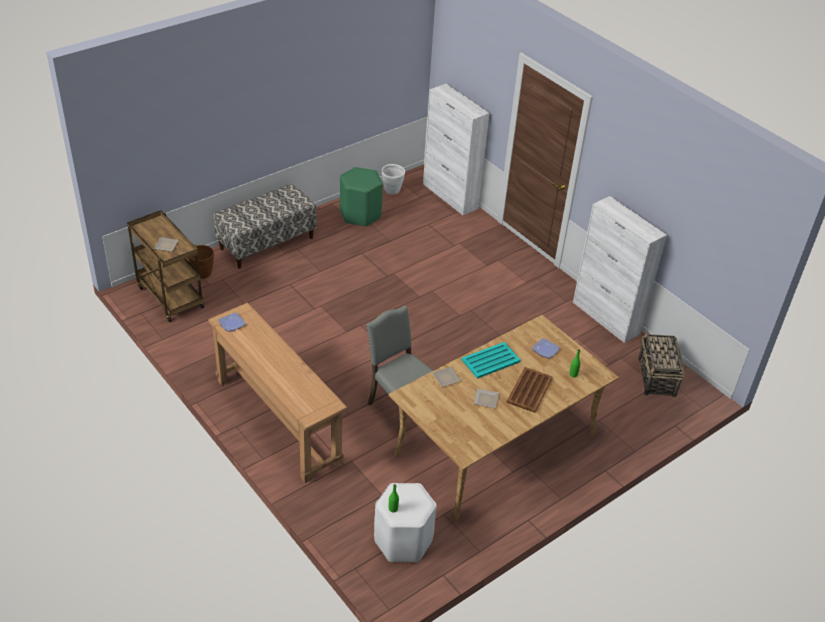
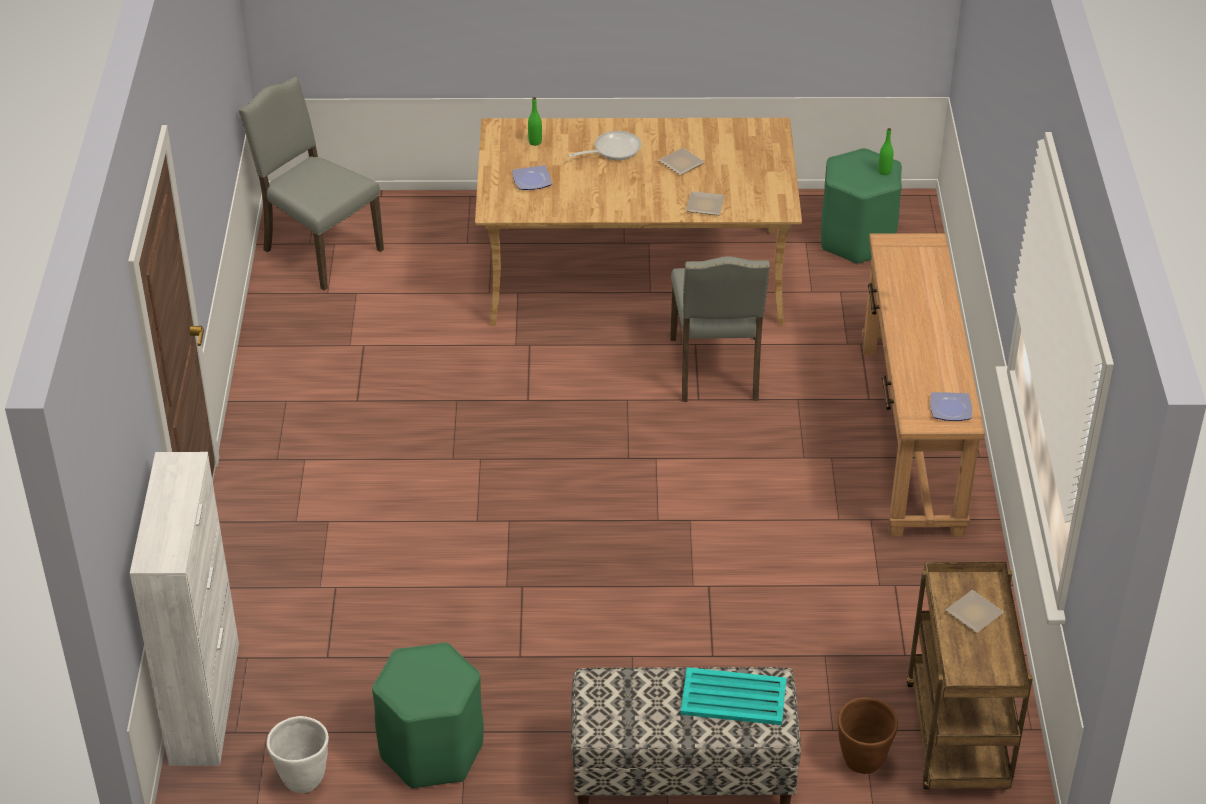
camera: 140 degrees left, 0 degrees up
white stool [374,483,437,562] -> green stool [821,148,902,264]
turquoise tray [462,342,521,379] -> turquoise tray moved to [681,667,786,725]
brown tray [506,367,553,413] -> frying pan [568,131,641,160]
white cabinet [573,196,667,343] -> none
basket [638,332,684,397] -> grey chair [238,77,384,290]

